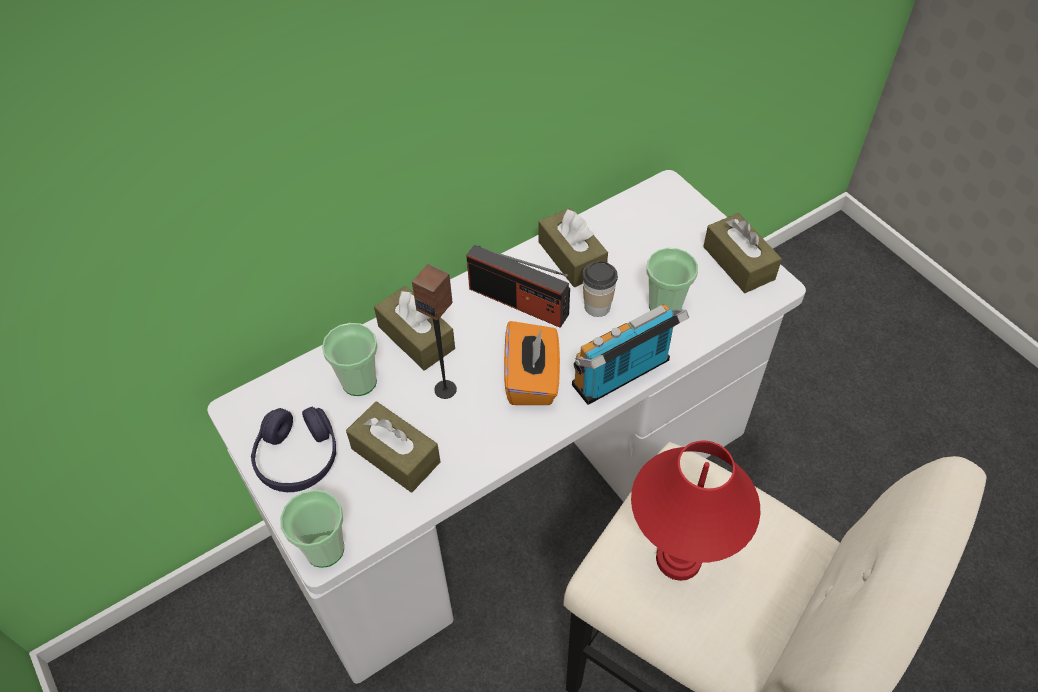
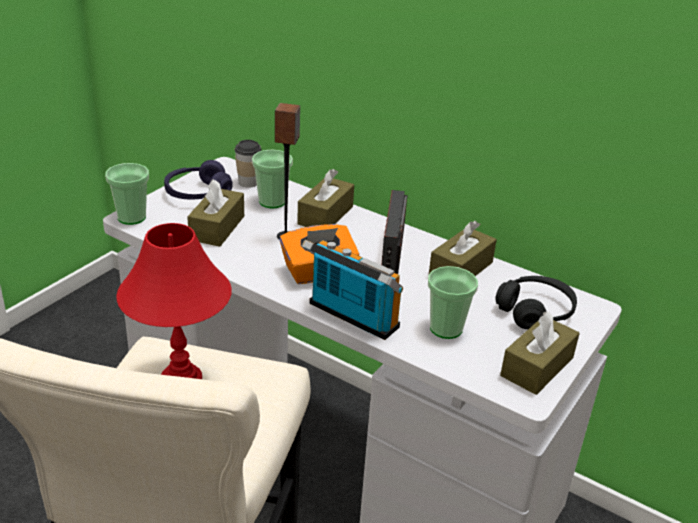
camera: 65 degrees right, 20 degrees down
cup [582,260,618,317] -> cup moved to [234,140,262,188]
none -> black headphones [495,276,577,329]

